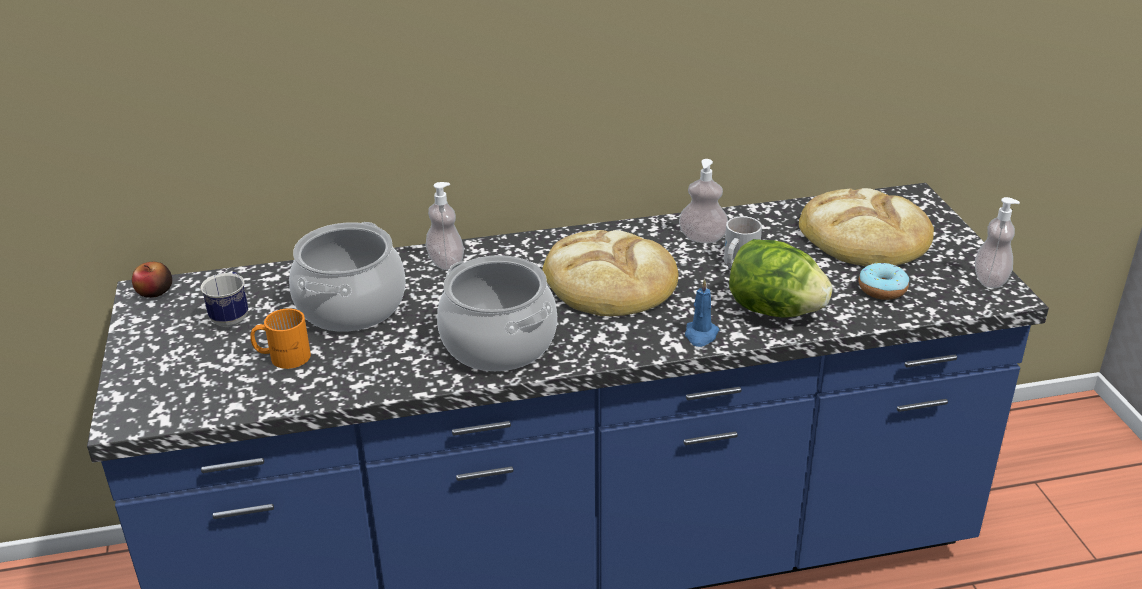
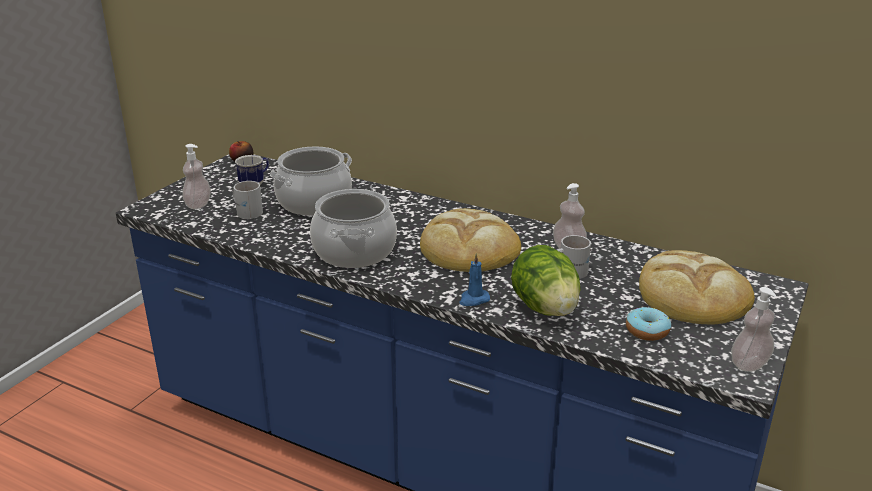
camera: 40 degrees right, 5 degrees down
orange mug [250,308,311,369] -> white mug [233,181,263,219]
soap dispenser [425,182,464,270] -> soap dispenser moved to [182,144,211,209]

